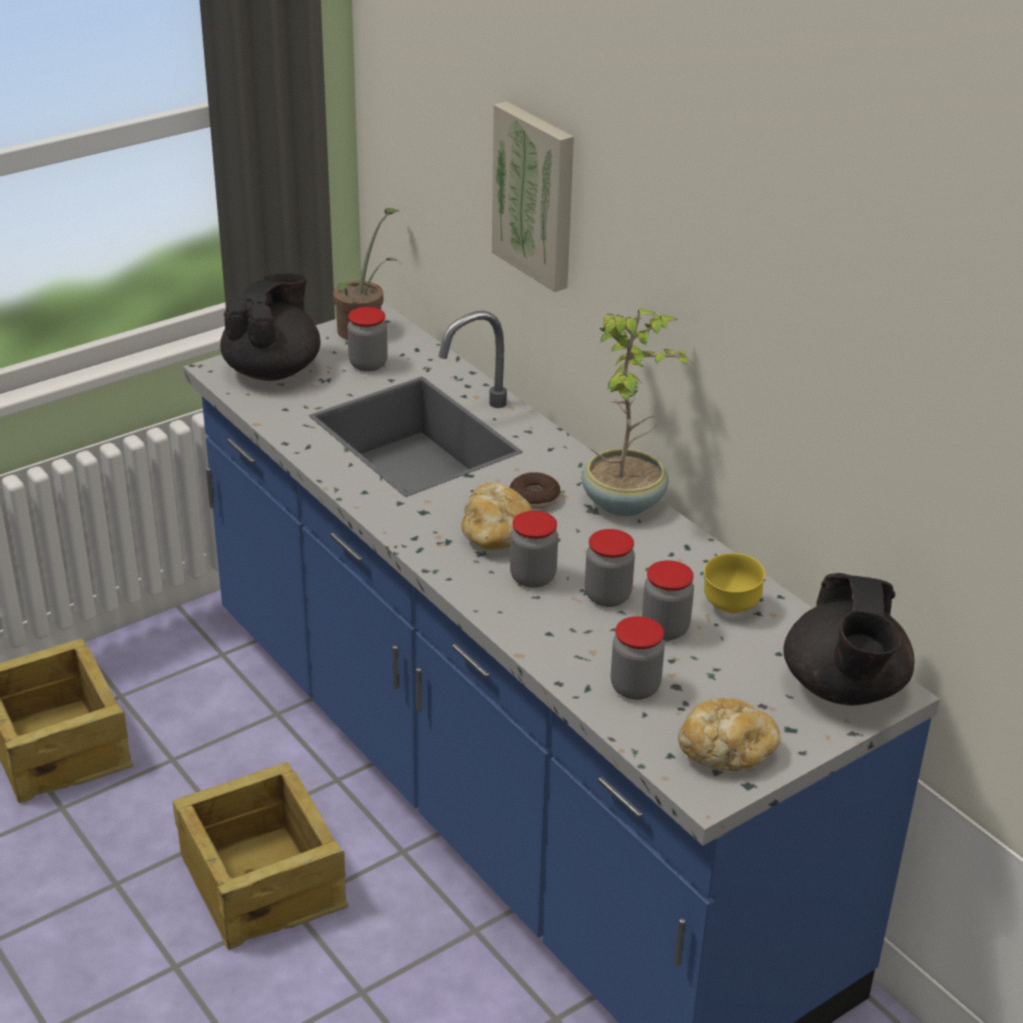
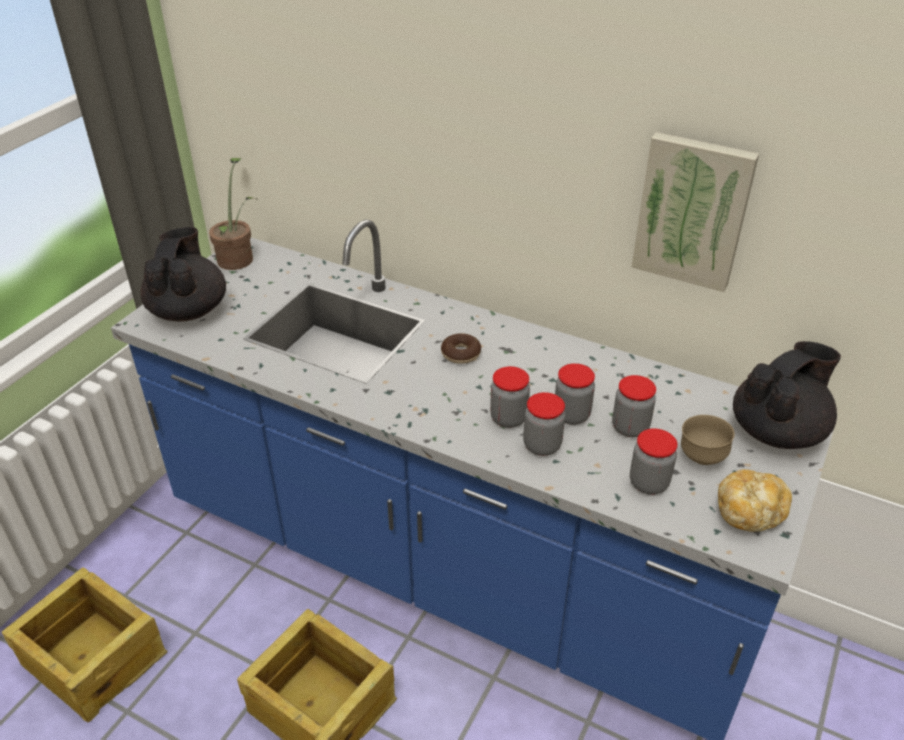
camera: 25 degrees left, 5 degrees up
jar [347,307,388,371] -> jar moved to [523,392,565,456]
bread [461,482,532,550] -> none
picture [492,101,574,292] -> picture moved to [632,132,759,292]
potted plant [582,308,694,516] -> none
yellow bowl [704,553,765,613] -> none
black teapot [784,573,915,706] -> black teapot turned 105 degrees counterclockwise [733,341,841,449]
none -> brown bowl [681,415,735,465]

